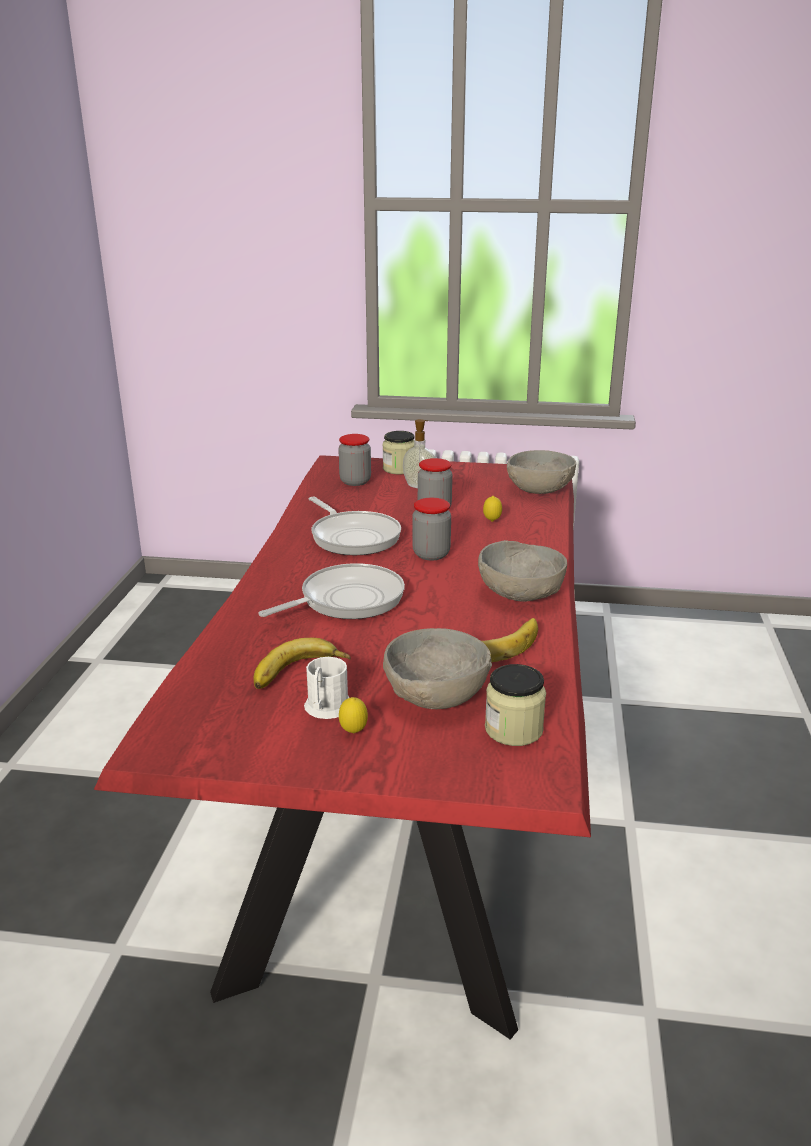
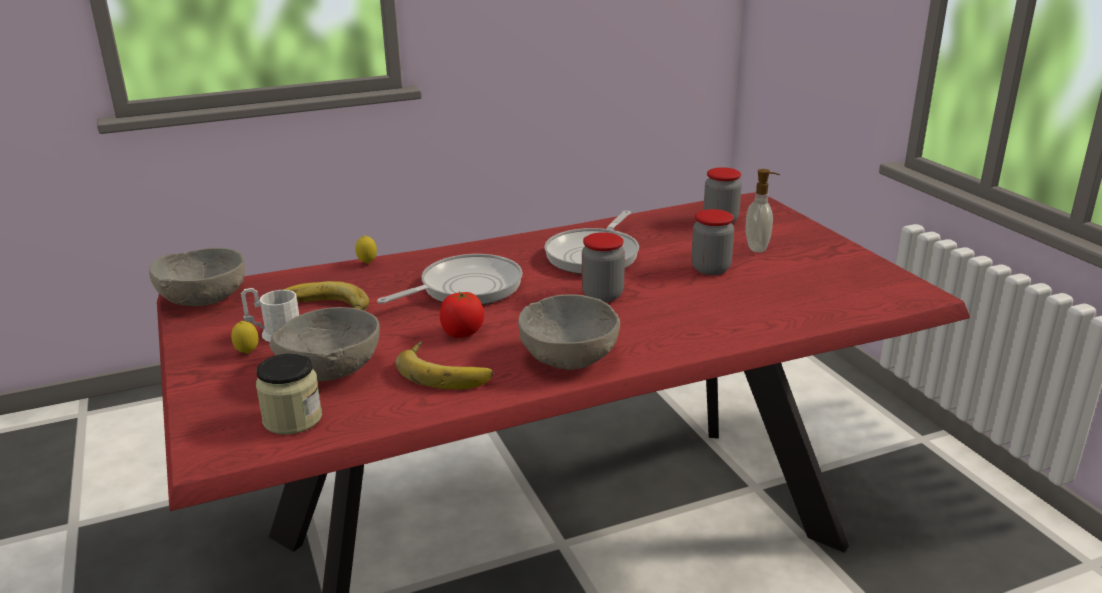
camera: 60 degrees right, 0 degrees up
frying pan [258,563,405,619] -> frying pan turned 60 degrees counterclockwise [377,254,522,305]
jar [382,431,415,474] -> none
lemon [483,496,502,522] -> lemon moved to [355,235,377,264]
grey bowl [507,450,576,494] -> grey bowl moved to [149,248,245,306]
none -> tomato [440,292,484,338]

